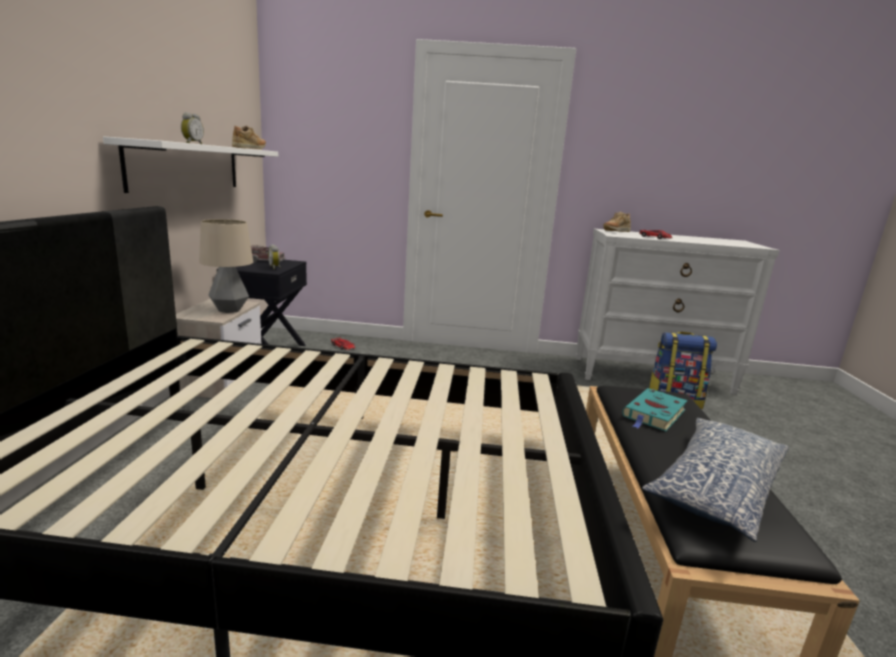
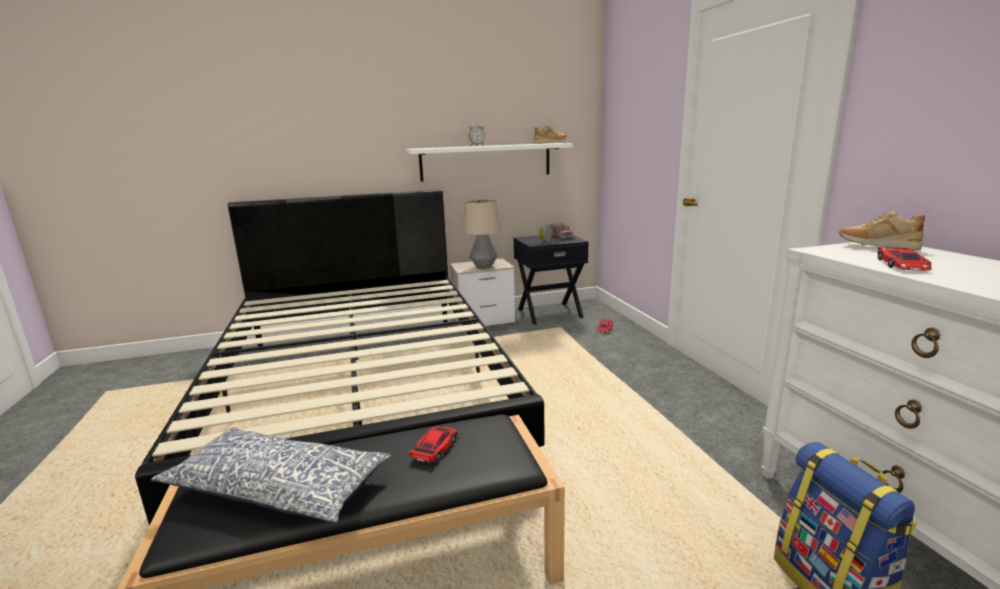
camera: 70 degrees right, 0 degrees up
turquoise book [622,388,688,431] -> toy car [409,426,458,462]

